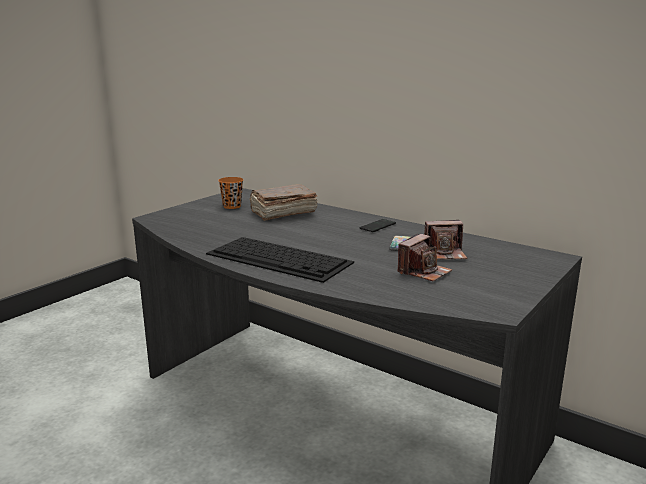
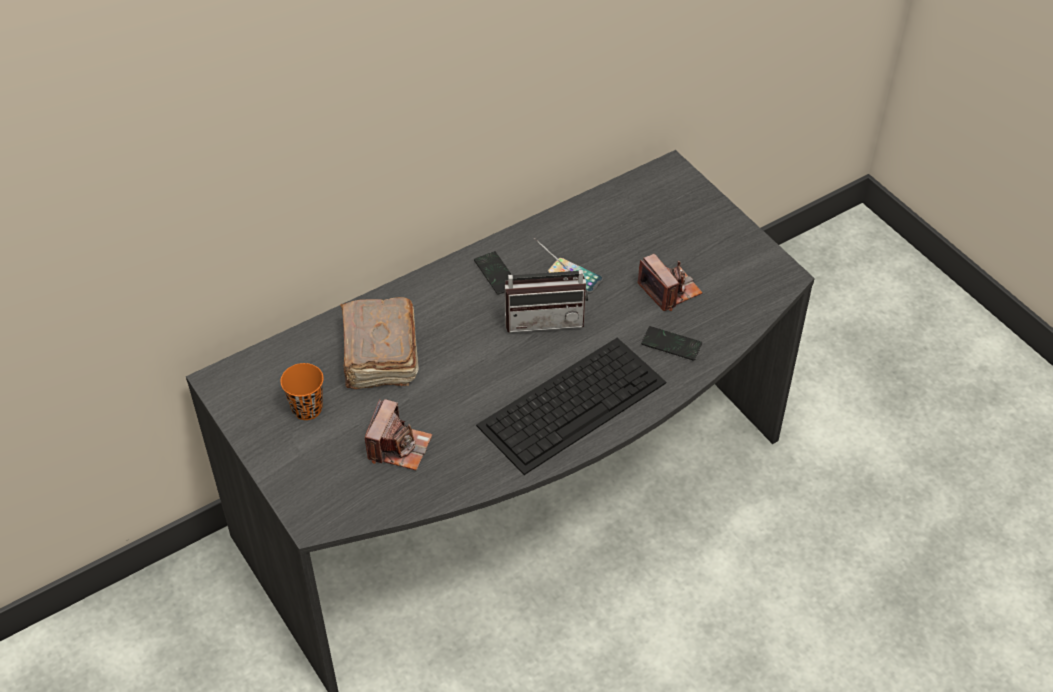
camera: 70 degrees left, 30 degrees up
camera [424,220,467,260] -> camera moved to [365,399,433,470]
none -> radio [505,238,588,333]
none -> phone [641,326,702,361]

